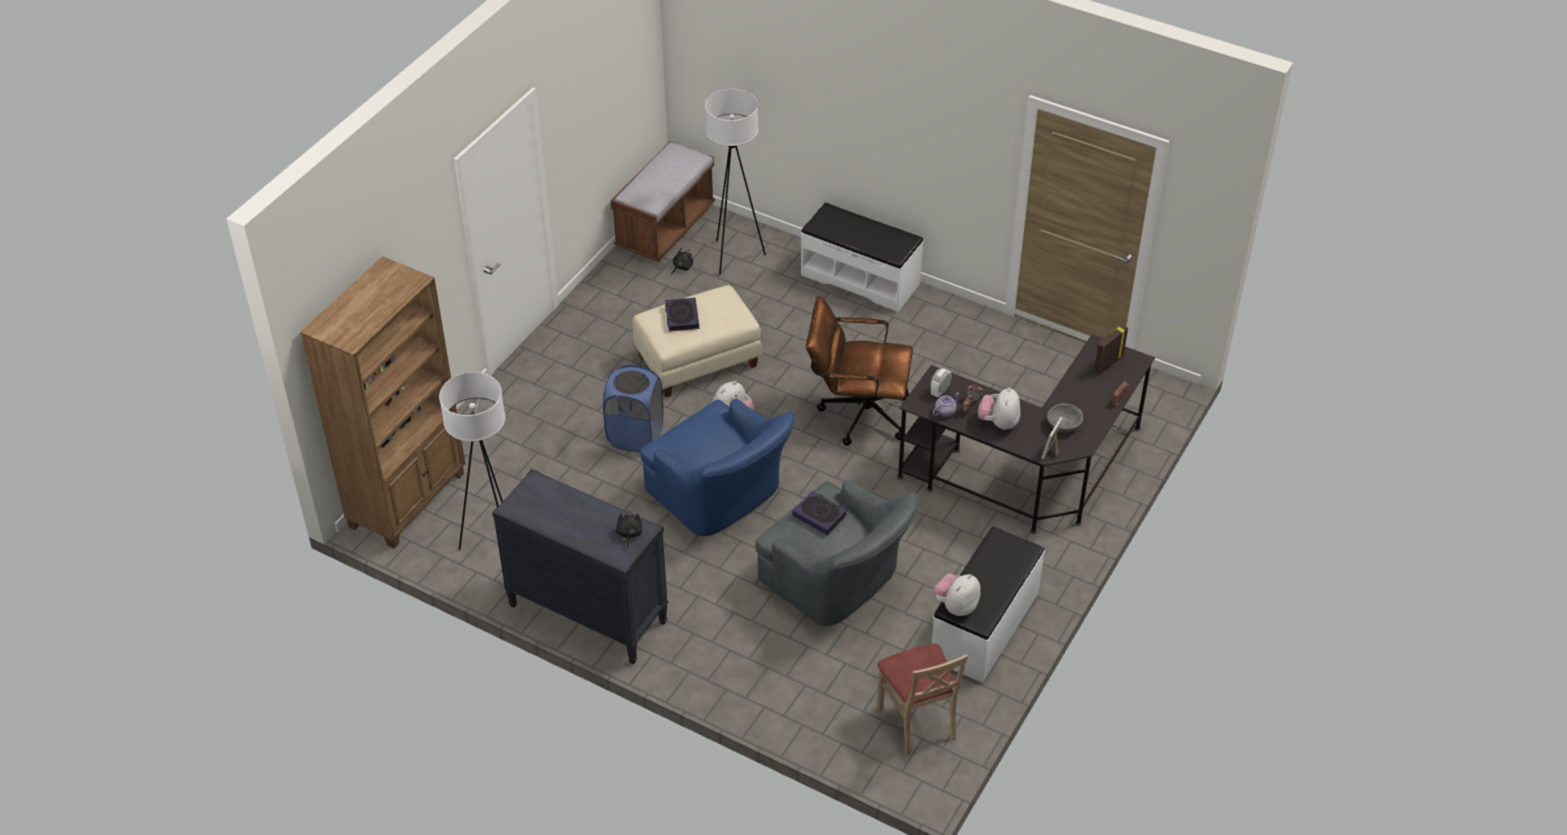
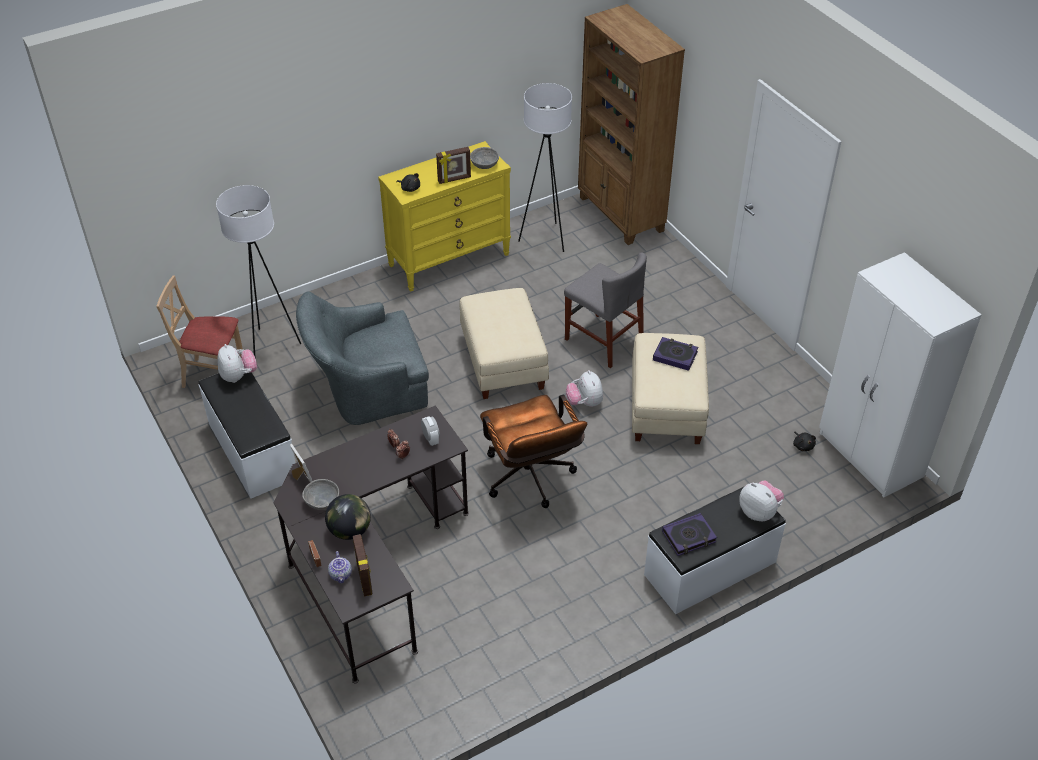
camera: 120 degrees right, 0 degrees up
black dresser [492,469,668,664] -> yellow dresser [378,141,511,292]
blue laundry basket [603,365,664,453] -> grey chair [564,253,647,368]
brown bench [611,141,715,262] -> white wardrobe [819,252,982,497]
blue armchair [641,399,795,536] -> beige ottoman [459,288,549,399]
white floor lamp [705,89,766,275] -> white floor lamp moved to [216,185,301,359]
book [793,491,847,535] -> book moved to [662,513,717,556]
brown office chair [806,296,913,446] -> brown office chair turned 120 degrees clockwise [480,395,587,508]
teapot [933,393,959,417] -> teapot moved to [328,551,352,583]
plush toy [978,387,1020,430] -> plush toy moved to [739,481,784,521]
none -> globe [325,494,371,540]
none -> picture frame [436,147,471,184]
none -> grey bowl [470,147,499,169]

